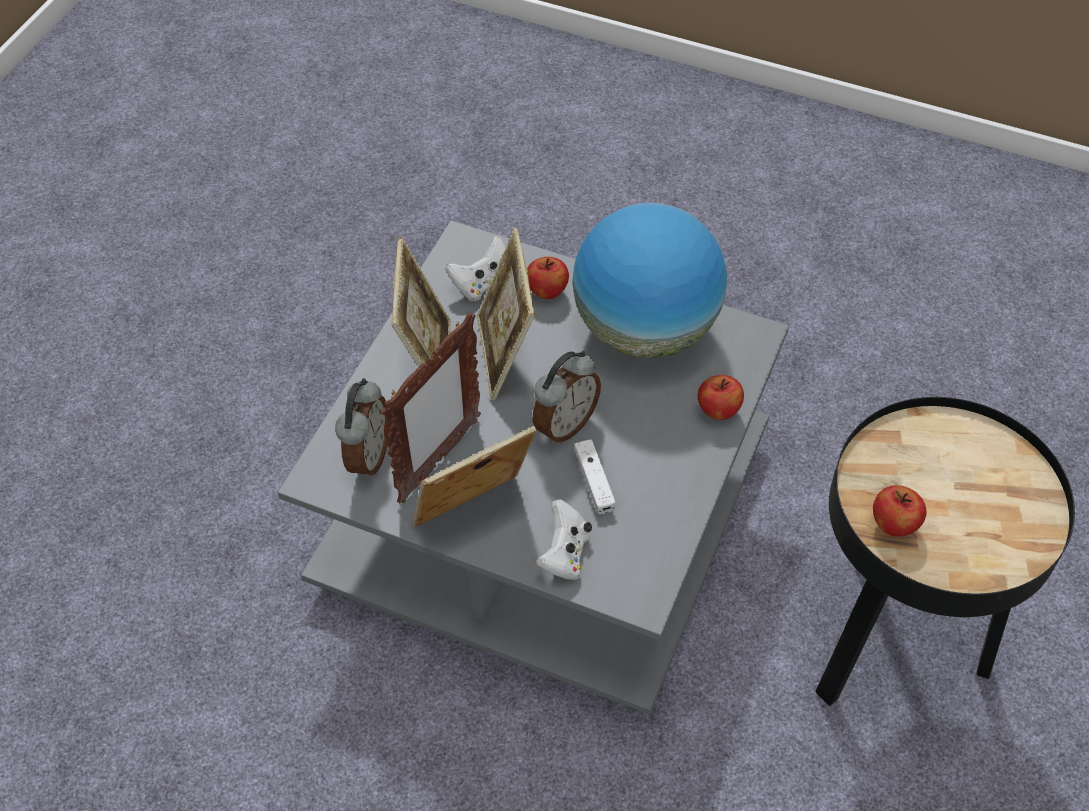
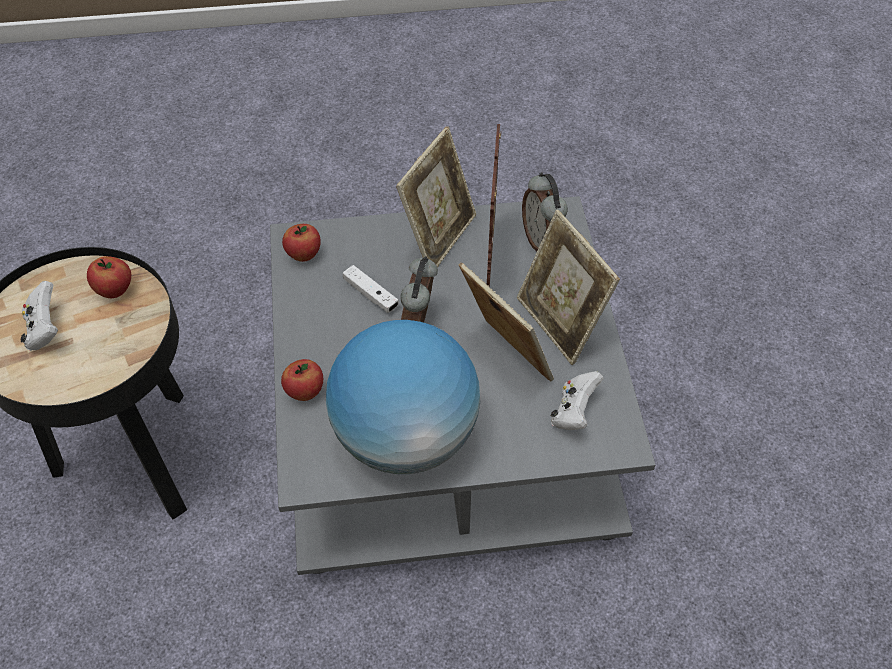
camera: 150 degrees right, 0 degrees up
apple [527,257,569,299] -> apple moved to [282,224,321,262]
white game controller [536,499,592,580] -> white game controller moved to [21,281,58,351]

